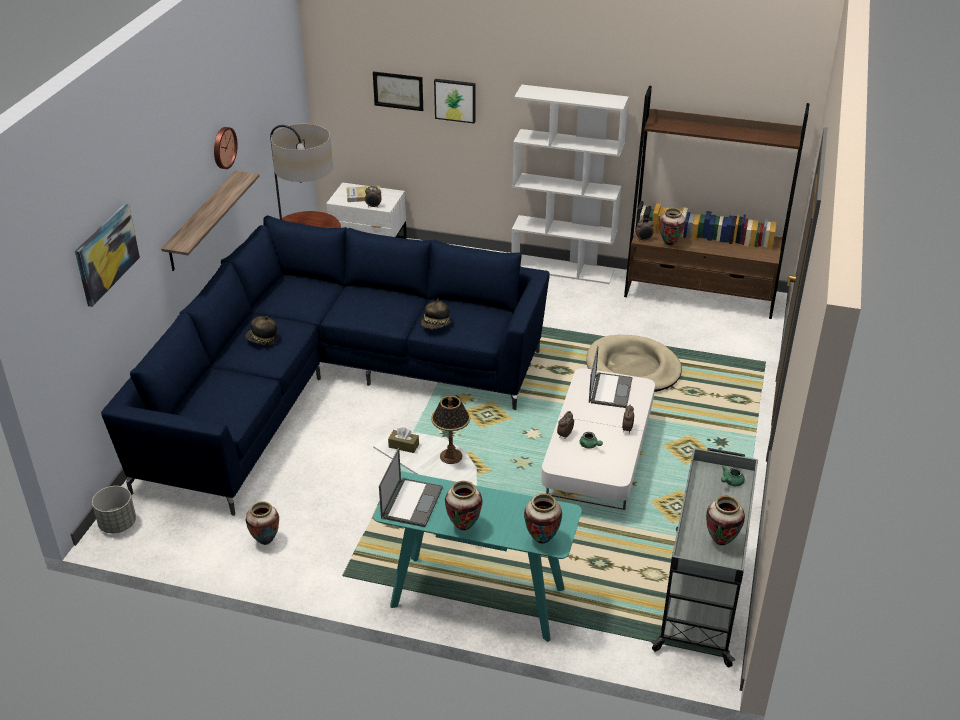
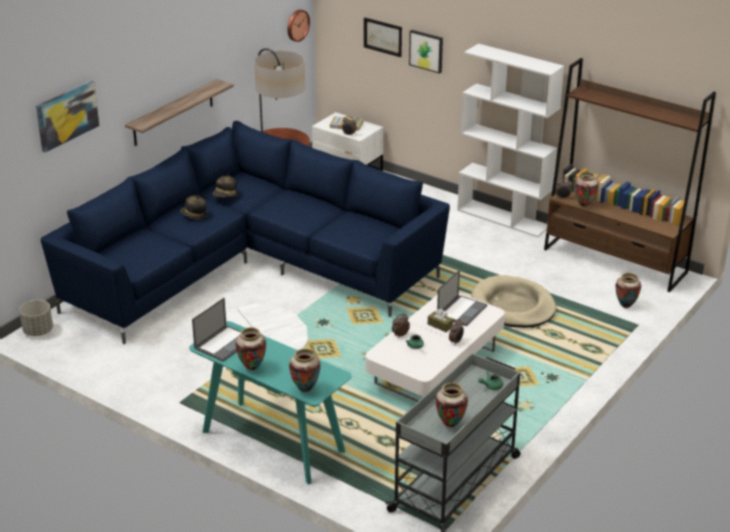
camera: 20 degrees right, 5 degrees down
wall clock [214,127,237,169] -> wall clock moved to [287,10,310,42]
vase [246,501,279,545] -> vase moved to [616,273,641,308]
brown tissue box [388,427,419,453] -> brown tissue box moved to [428,309,453,332]
hat [421,298,452,329] -> hat moved to [212,173,239,198]
table lamp [431,396,470,464] -> none

